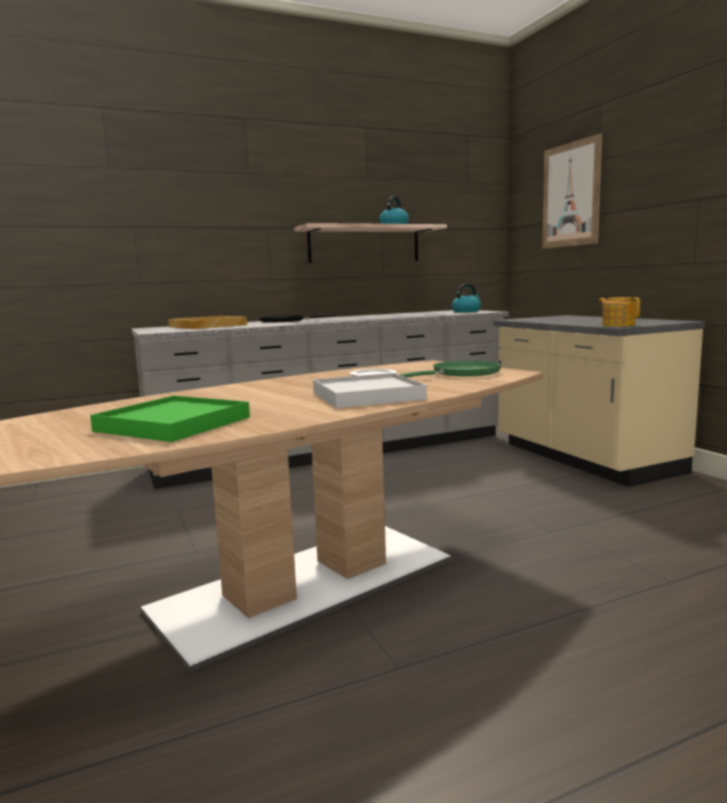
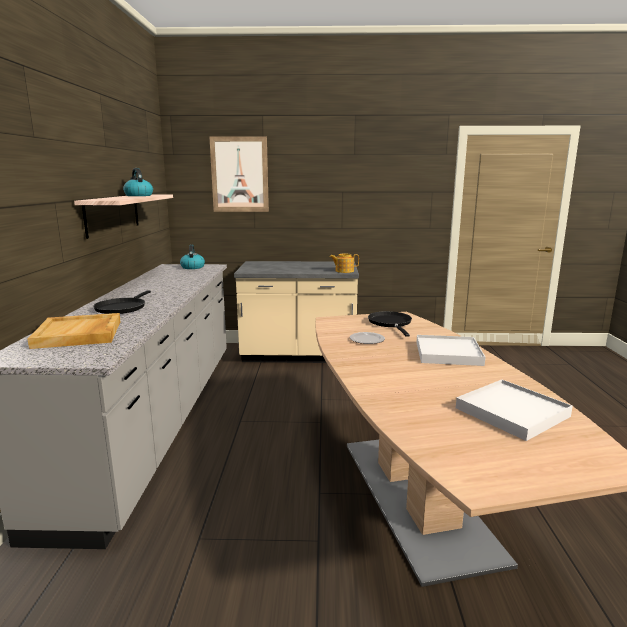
camera: 65 degrees left, 5 degrees up
green tray [90,396,250,442] -> white tray [456,379,573,441]
green frying pan [400,361,501,378] -> black frying pan [368,311,412,337]

